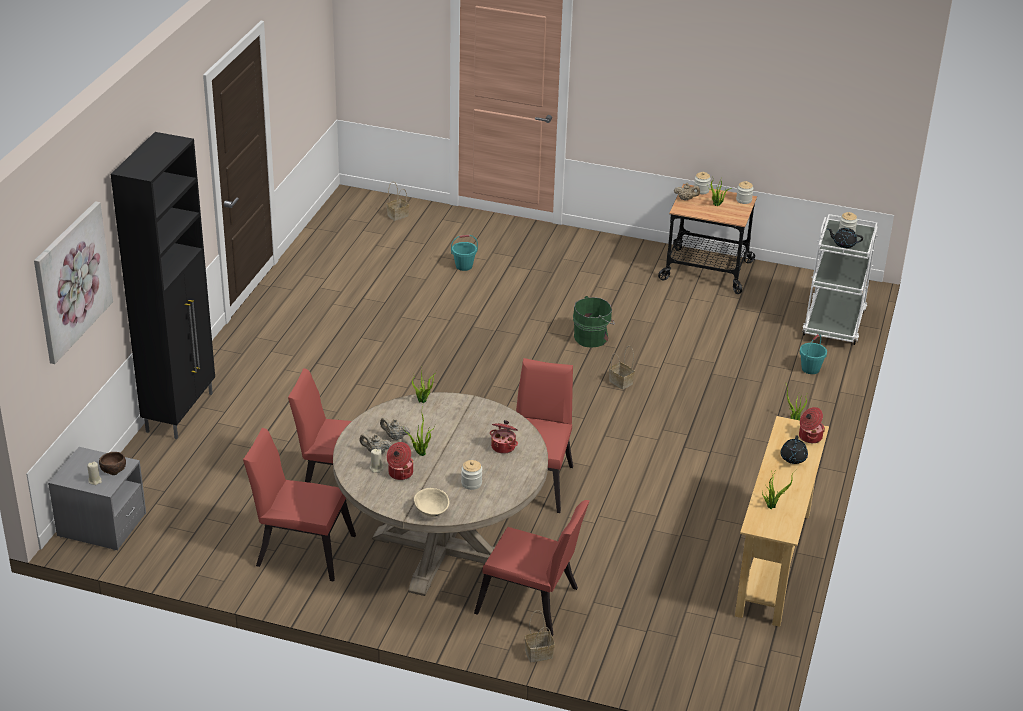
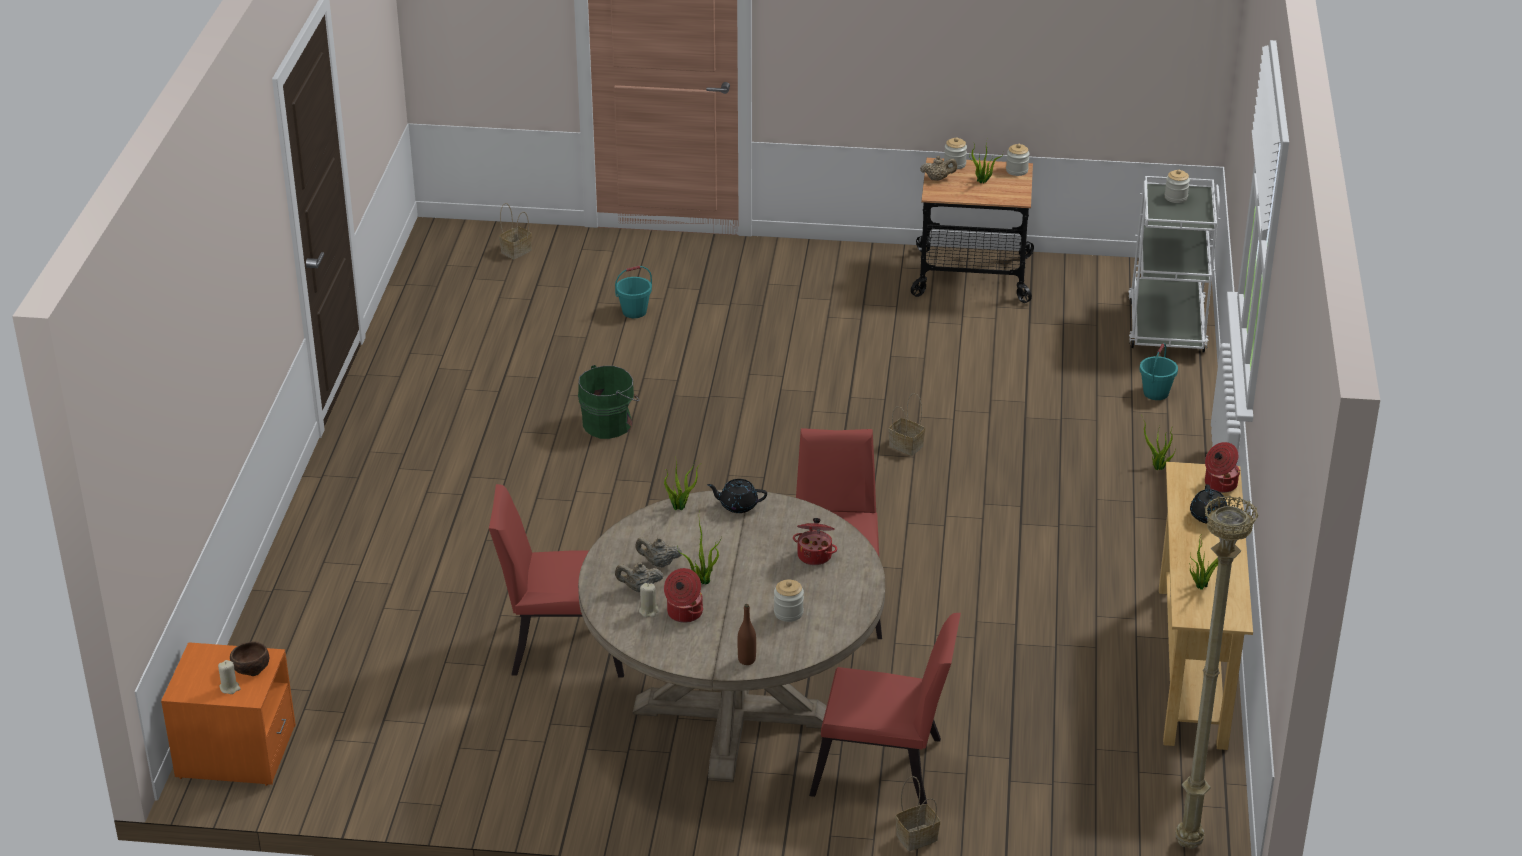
camera: 10 degrees left, 0 degrees up
picture [34,201,113,364] -> none
grey nightstand [48,447,146,551] -> orange nightstand [161,642,296,786]
black cabinet [111,132,215,439] -> none
red chair [243,428,356,582] -> none
beige bowl [414,488,450,517] -> brown bottle [738,604,756,665]
green bucket [573,296,615,348] -> green bucket moved to [578,365,640,439]
black teapot [827,228,863,248] -> black teapot moved to [707,479,767,513]
none -> beige floor lamp [1175,495,1258,849]

